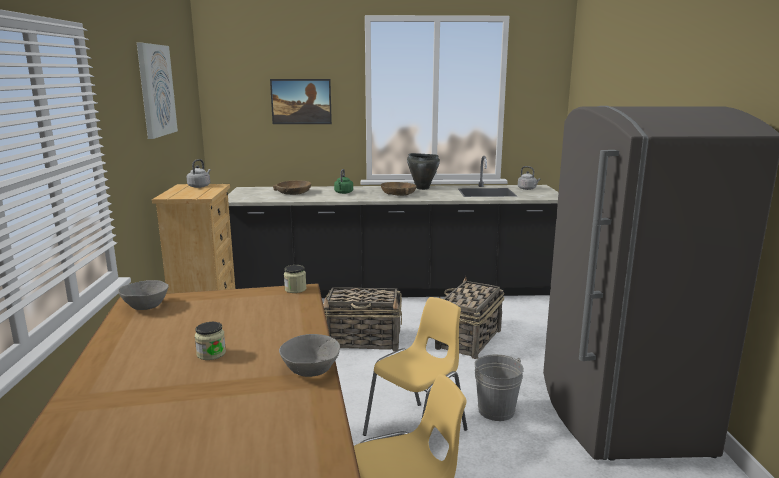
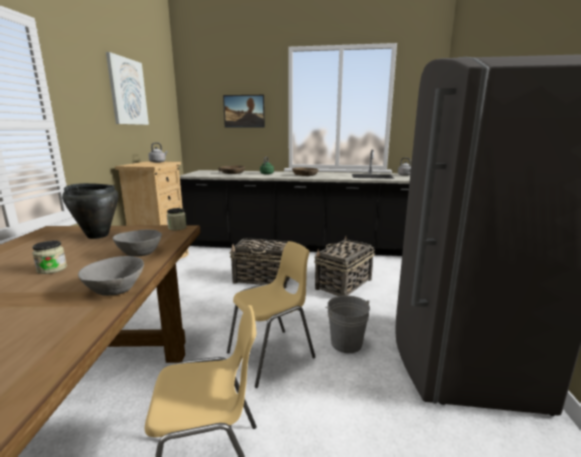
camera: 10 degrees right, 0 degrees up
grey bowl [118,280,169,310] -> grey bowl moved to [113,229,162,257]
black cooking pot [407,153,440,190] -> black cooking pot moved to [62,183,118,239]

